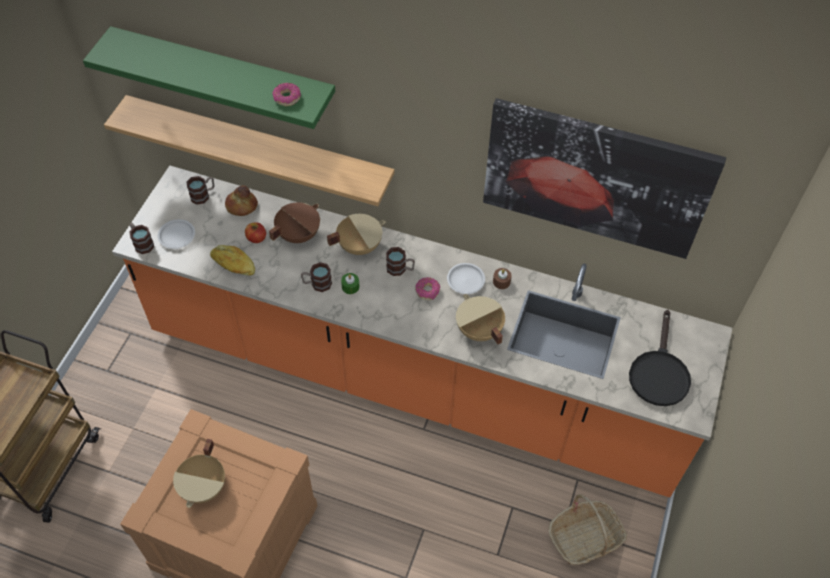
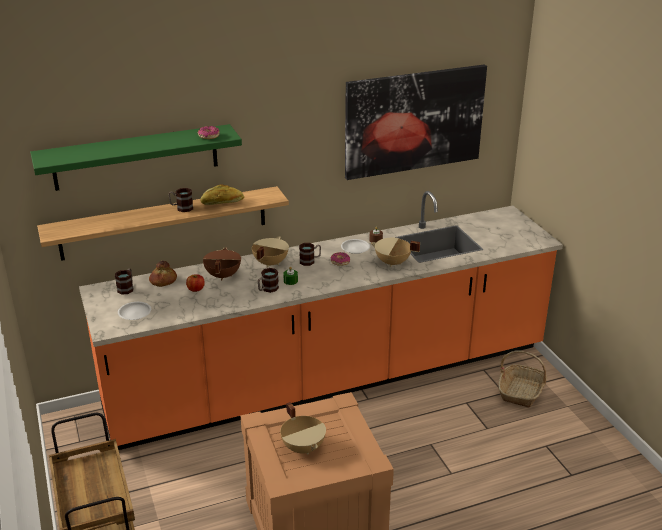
camera: 40 degrees left, 25 degrees down
mug [130,223,154,254] -> mug moved to [168,188,193,212]
bread [210,245,255,275] -> bread moved to [200,184,244,205]
black frying pan [629,309,691,406] -> none

